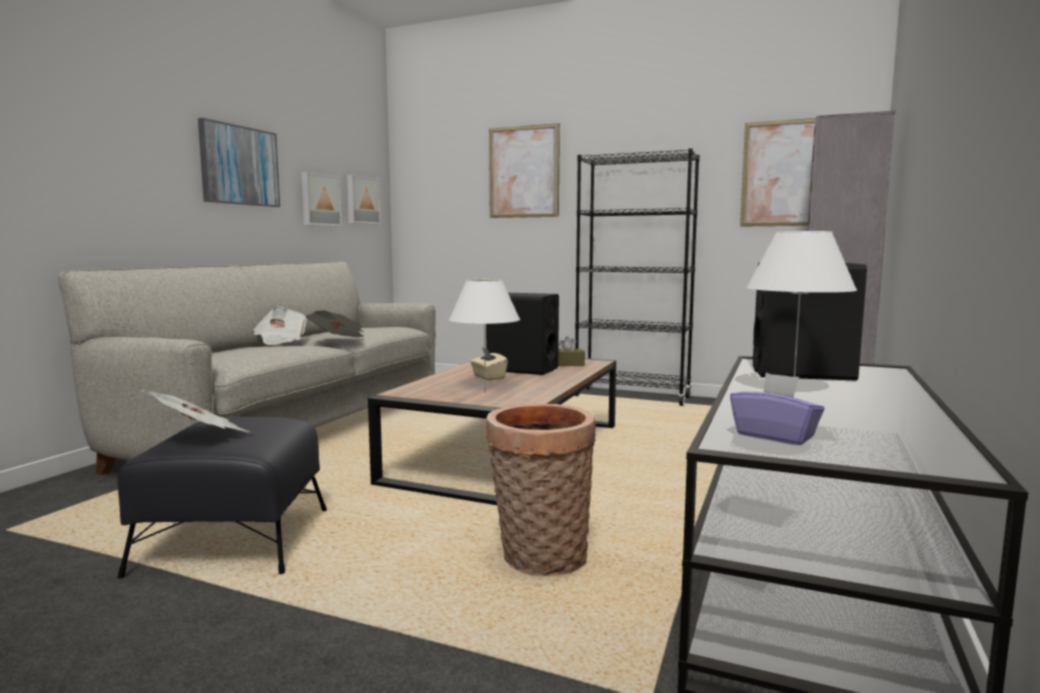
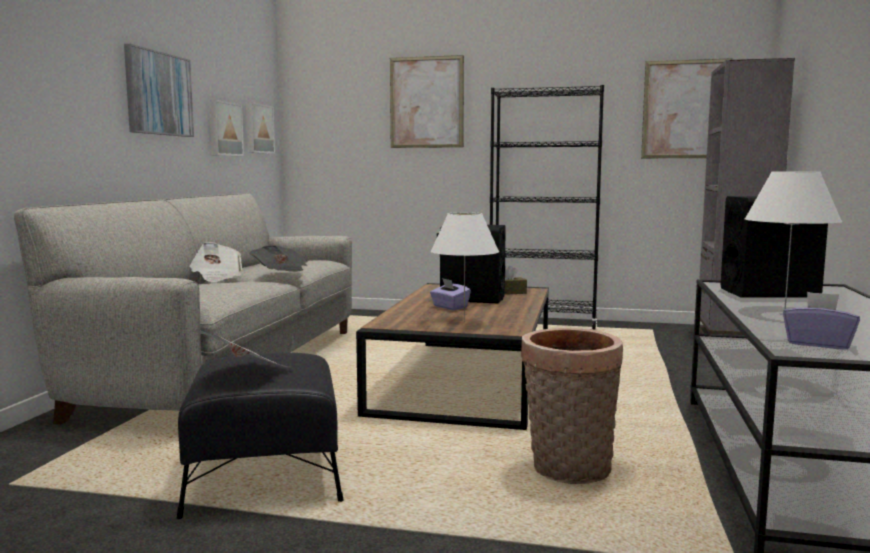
camera: 10 degrees left, 0 degrees up
beige tissue box [470,347,508,380] -> purple tissue box [430,278,471,310]

